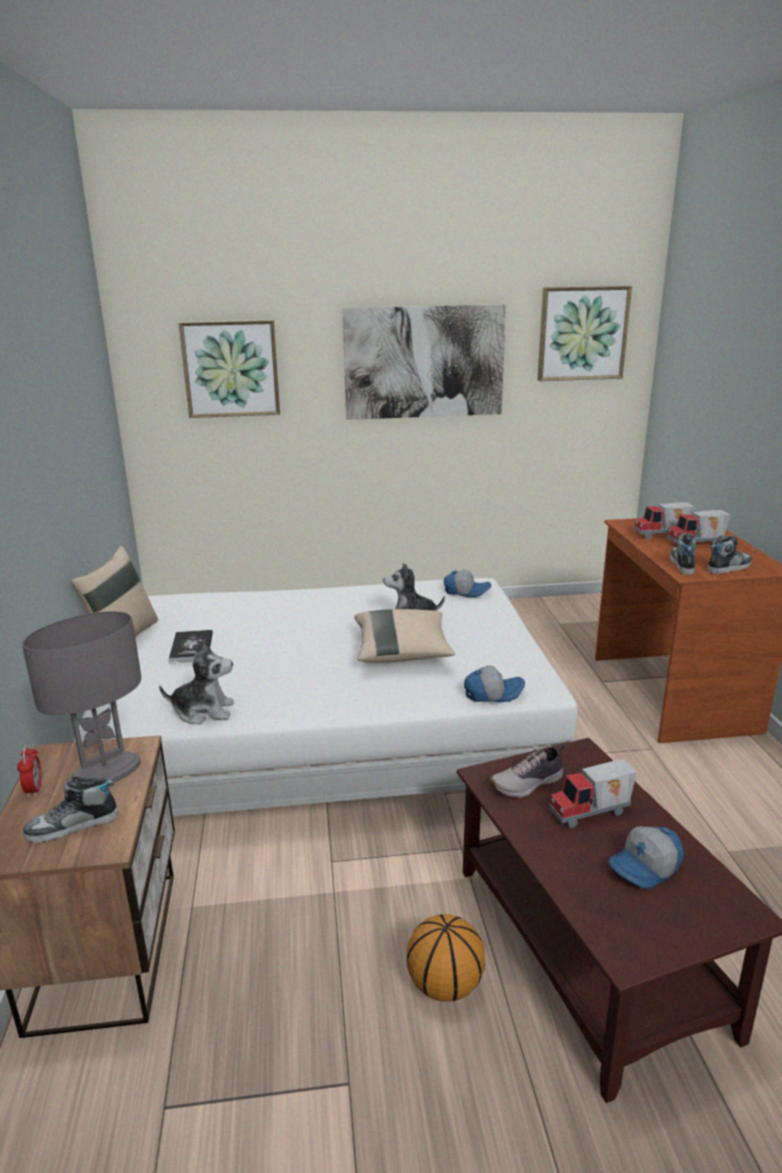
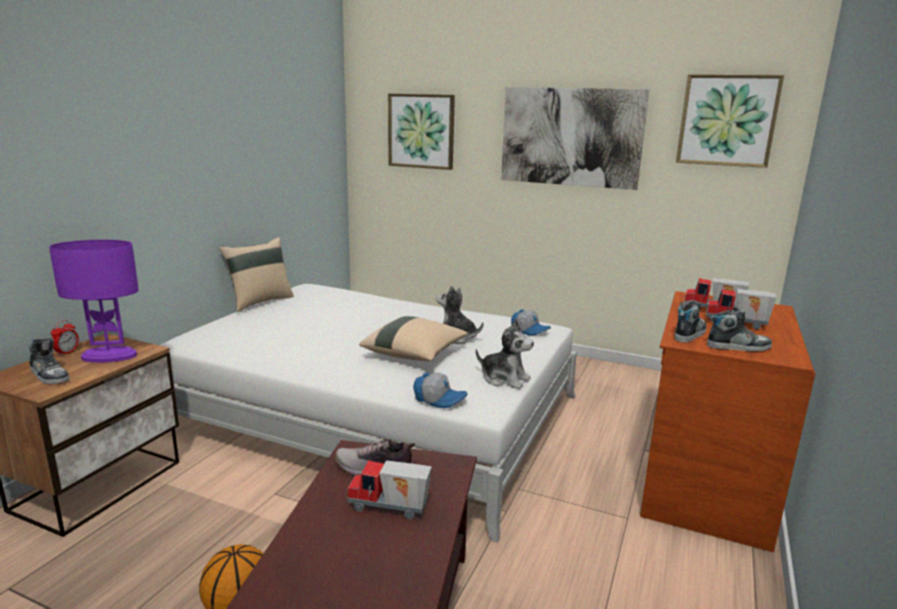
camera: 30 degrees right, 5 degrees down
grey table lamp [22,611,141,783] -> purple table lamp [49,240,138,363]
shoe [23,775,118,843] -> shoe turned 150 degrees counterclockwise [29,338,70,384]
plush toy [159,639,234,724] -> plush toy moved to [476,319,534,389]
book [169,630,213,662] -> none
cap [608,826,684,889] -> none

